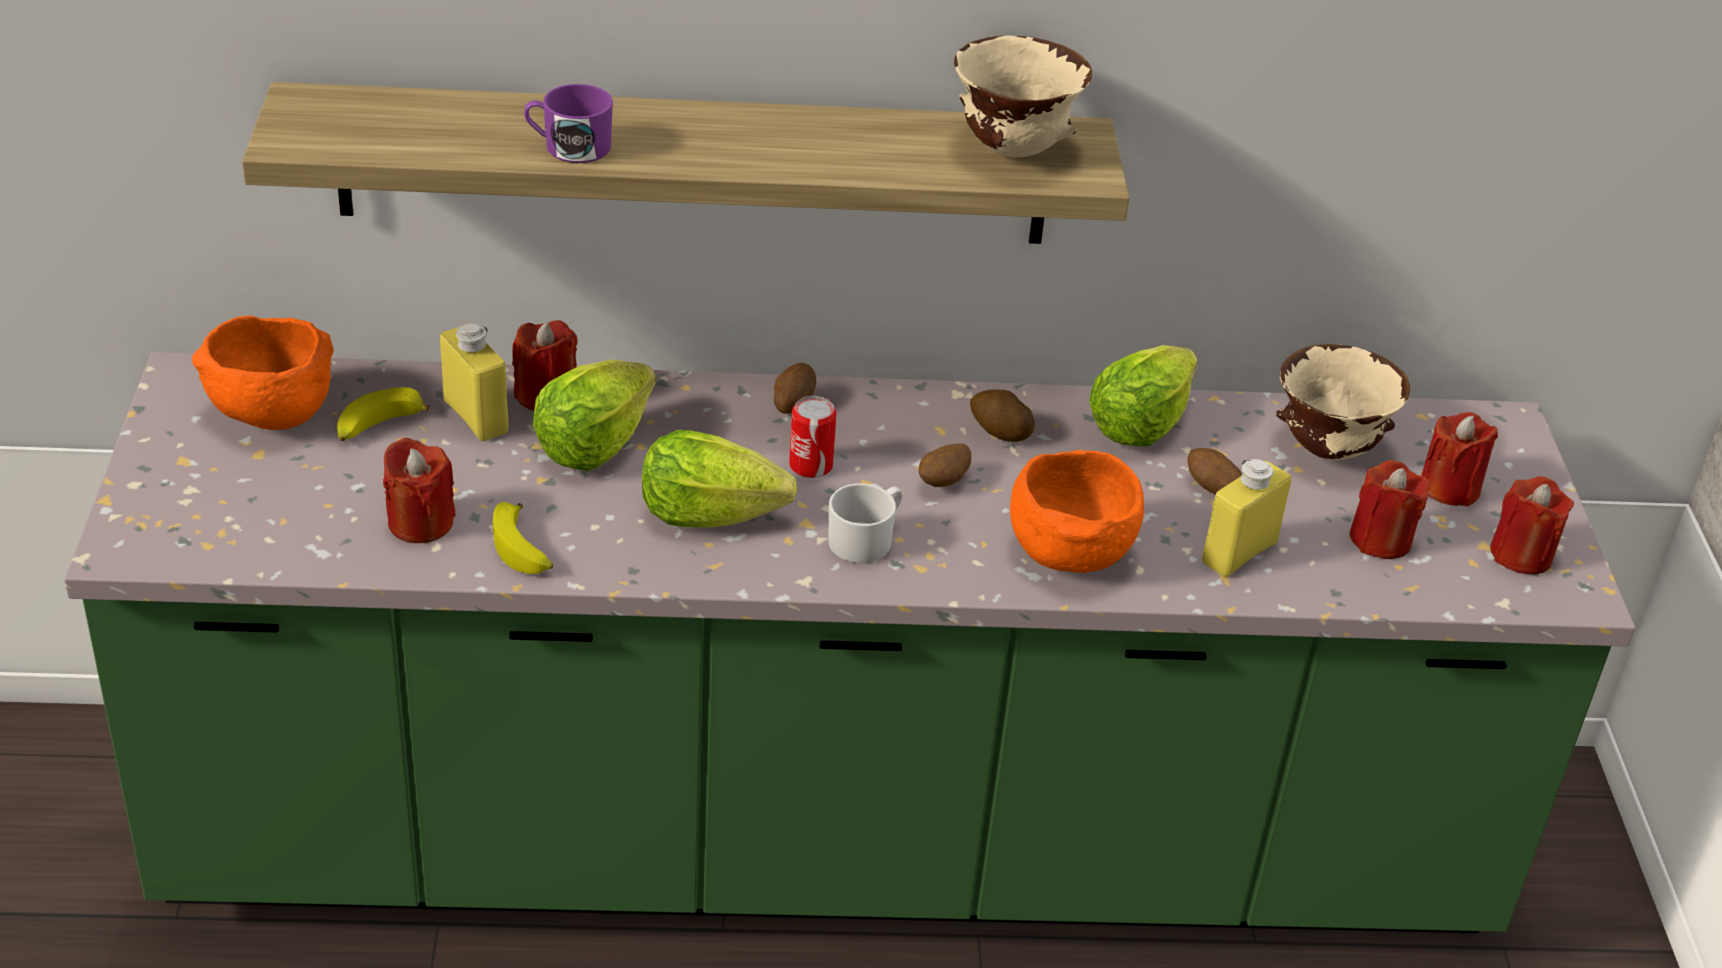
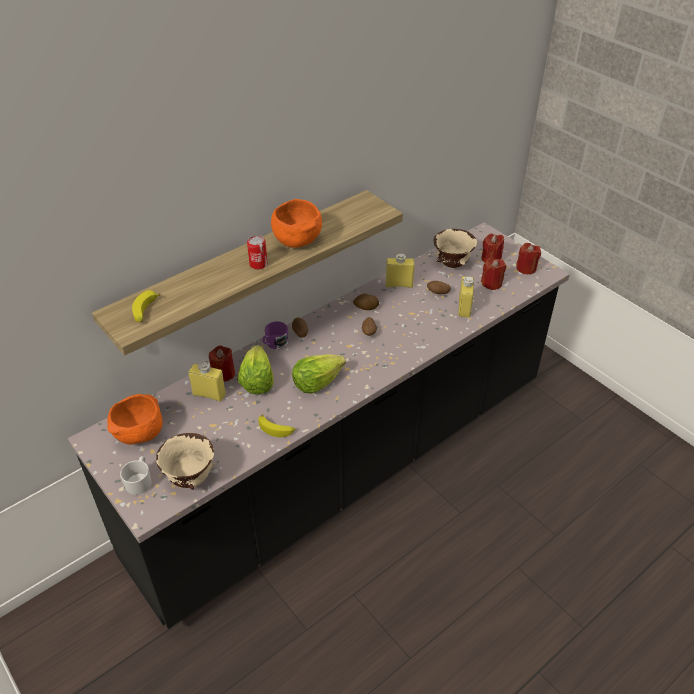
camera: 35 degrees left, 5 degrees up
green counter [64,352,1635,933] -> black counter [68,222,570,629]
banana [337,387,430,441] -> banana moved to [132,290,160,322]
red candle [383,438,455,543] -> none
purple mug [524,84,613,163] -> purple mug moved to [262,321,288,349]
can [789,396,837,478] -> can moved to [247,235,268,270]
white mug [828,484,902,563] -> white mug moved to [120,456,152,495]
beige bowl [954,35,1092,157] -> beige bowl moved to [156,433,215,490]
orange bowl [1010,450,1144,573] -> orange bowl moved to [271,199,322,248]
lettuce [1090,345,1198,446] -> yellow bottle [386,253,414,288]

